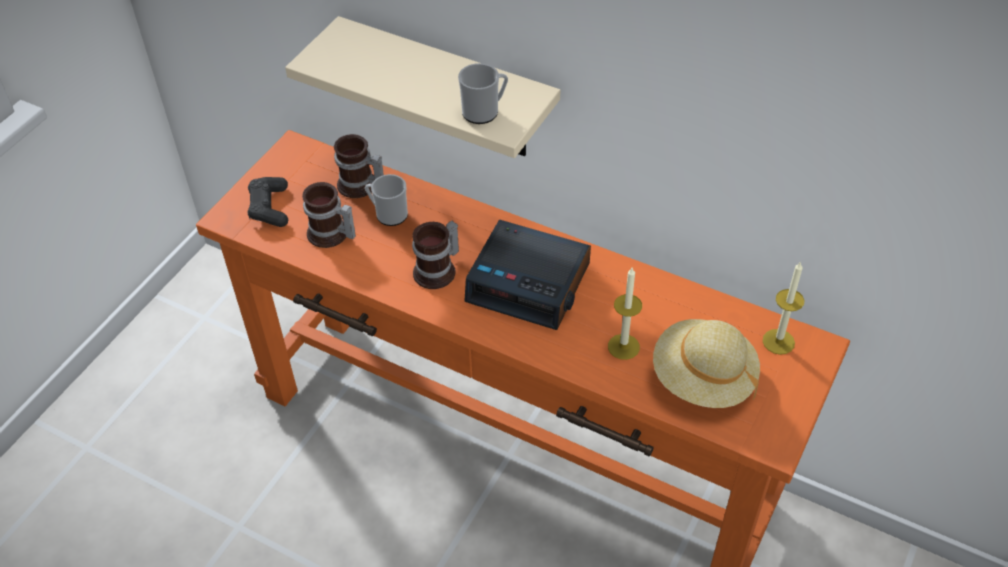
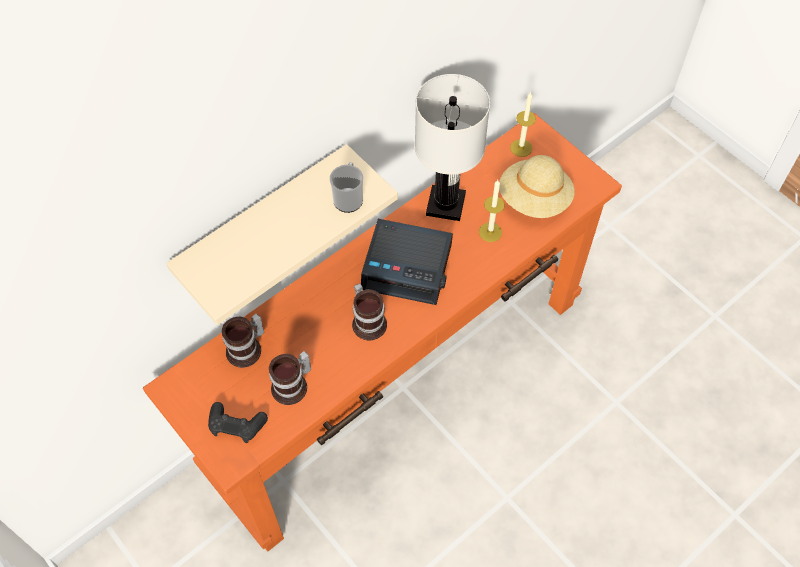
camera: 70 degrees left, 10 degrees up
mug [365,174,408,226] -> none
alarm clock [464,220,591,330] -> alarm clock turned 60 degrees clockwise [361,219,453,305]
none -> white table lamp [415,74,490,221]

